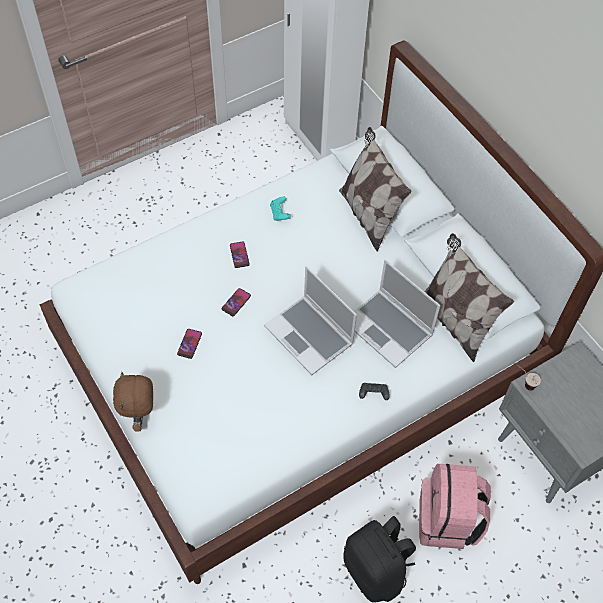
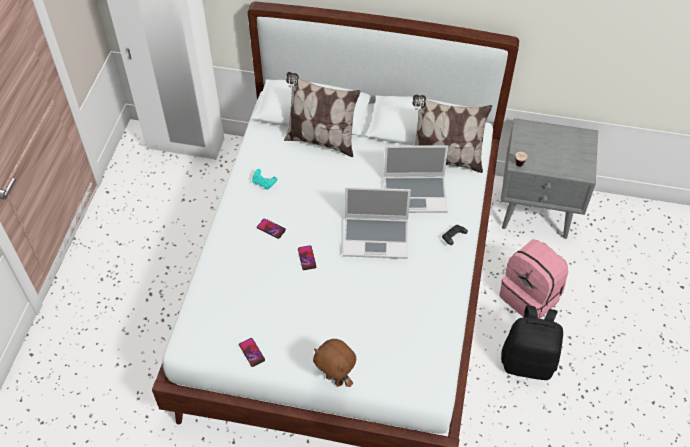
camera: 45 degrees left, 5 degrees down
phone [177,329,202,359] -> phone moved to [239,338,265,367]

